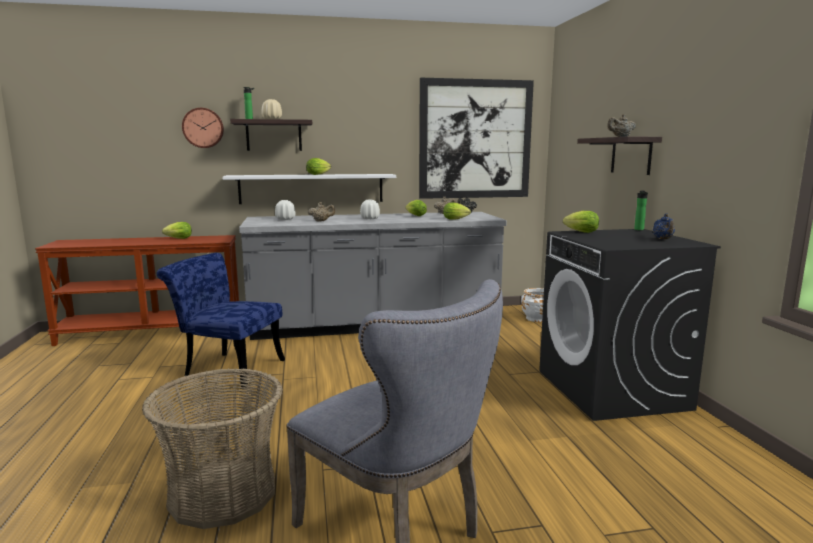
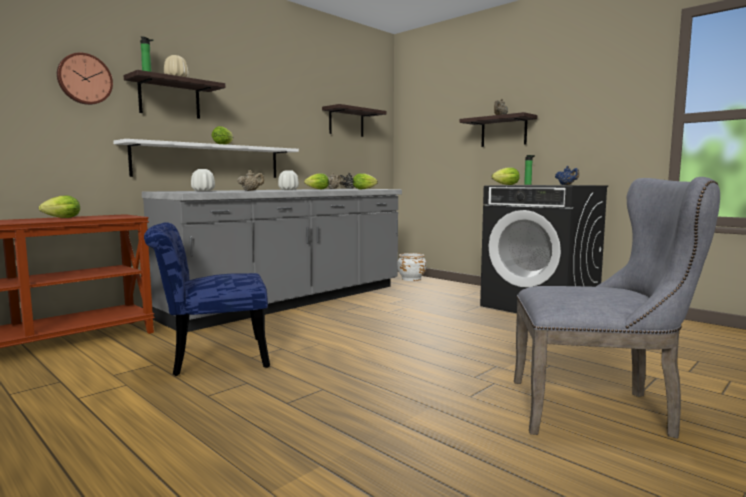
camera: 35 degrees left, 5 degrees down
basket [142,368,283,529] -> none
picture [419,78,534,199] -> shelf [322,104,386,137]

